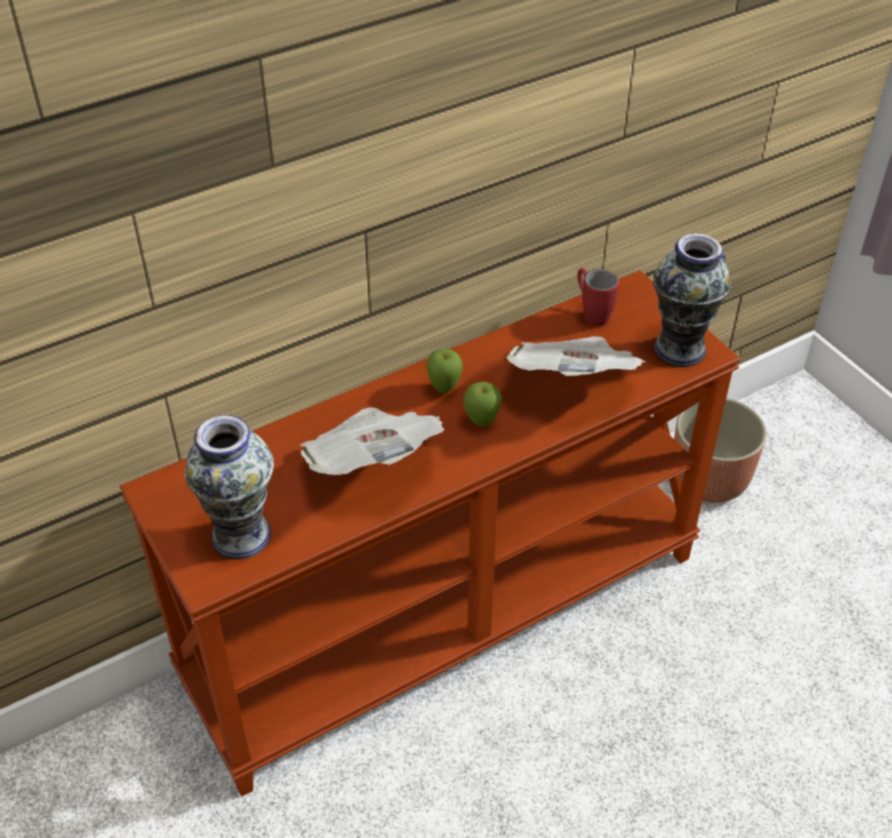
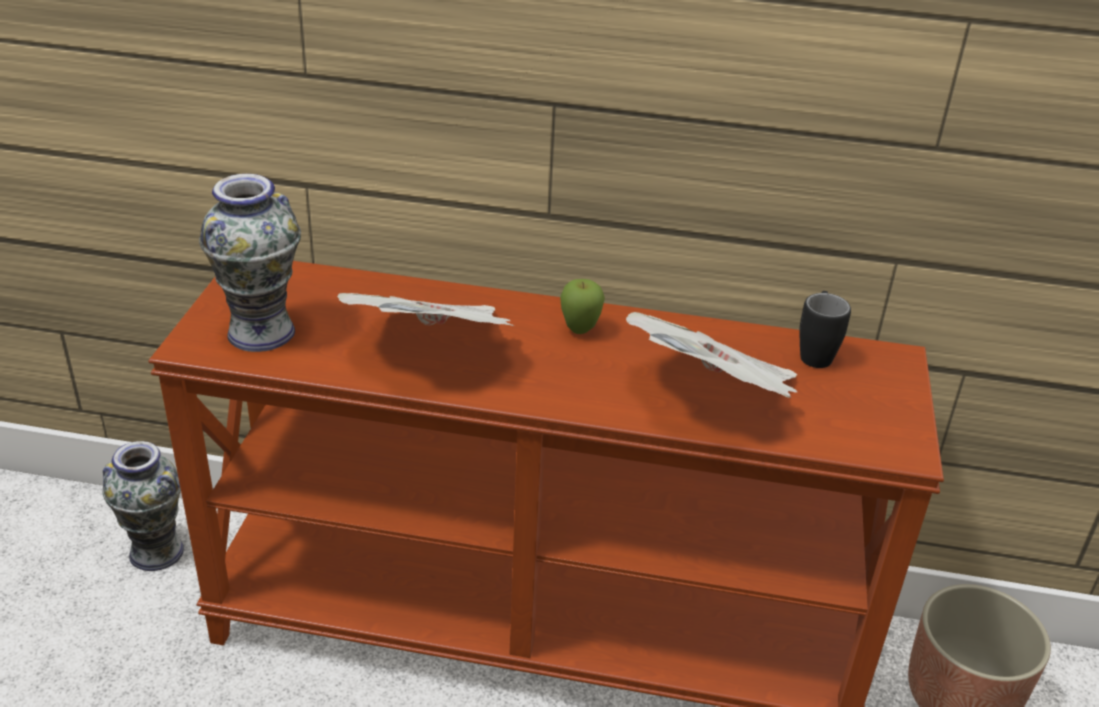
camera: 40 degrees right, 10 degrees down
apple [463,382,502,426] -> none
red mug [578,268,619,326] -> black mug [799,291,851,368]
vase [653,234,731,367] -> vase moved to [102,441,184,571]

